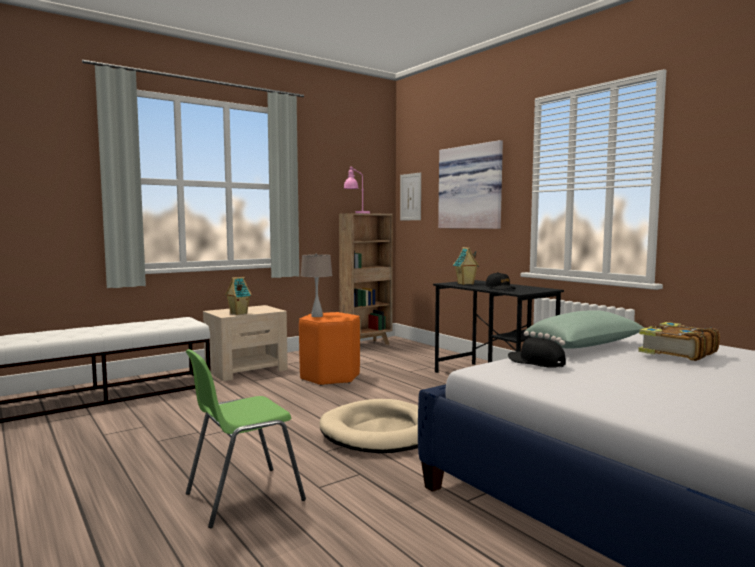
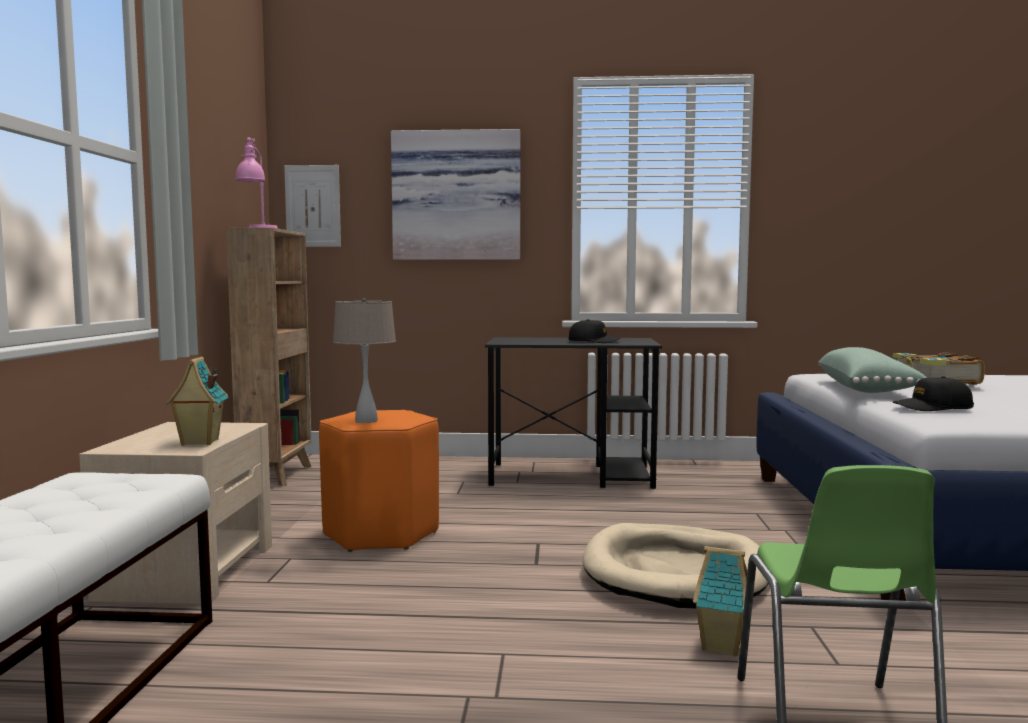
camera: 50 degrees left, 0 degrees up
toy house [453,247,479,285] -> toy house moved to [693,546,747,656]

